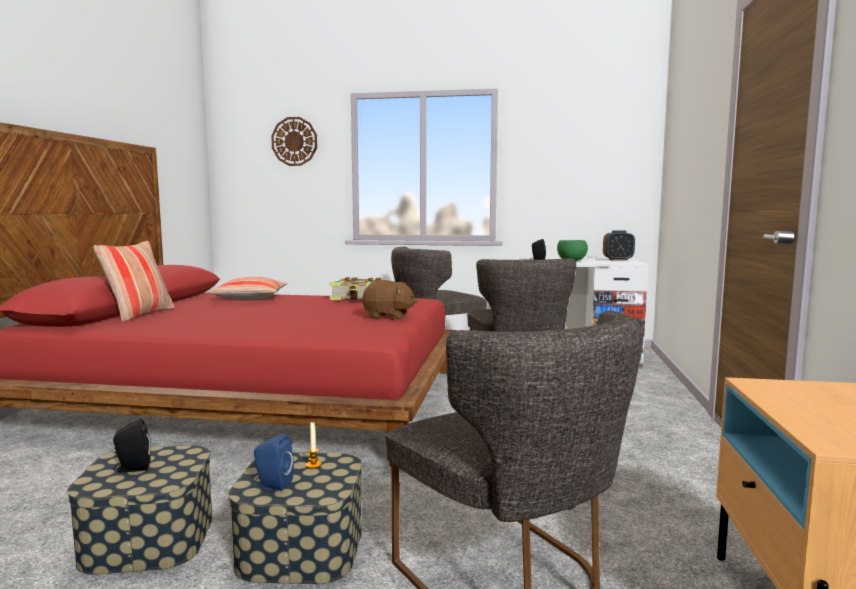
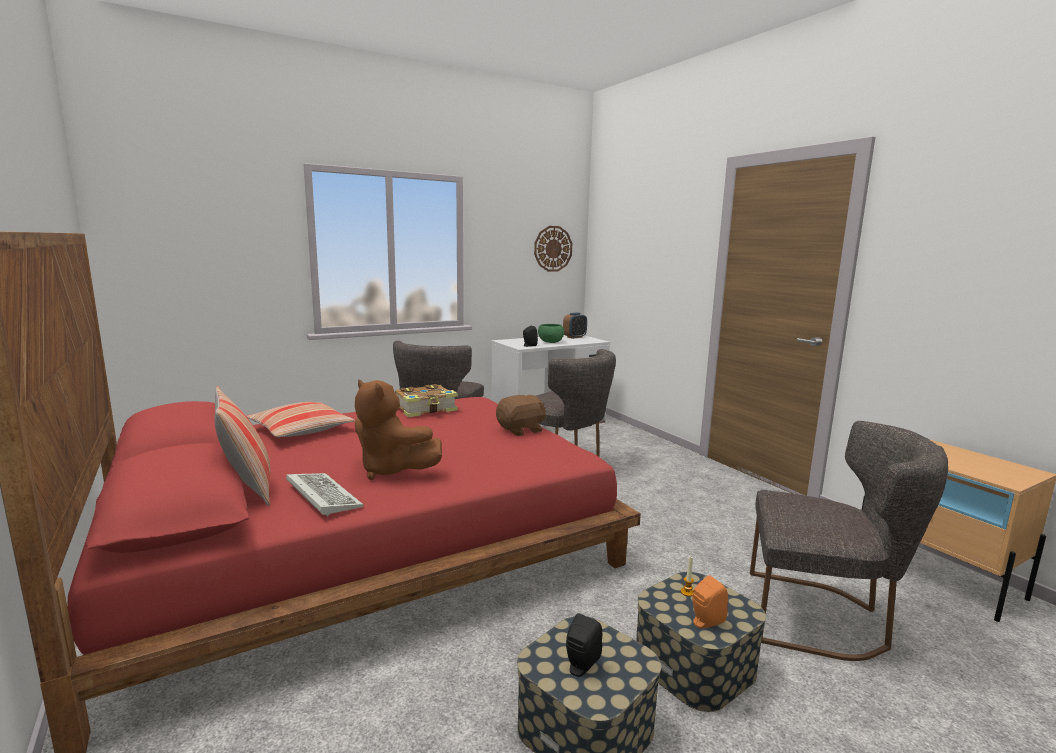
camera: 40 degrees left, 5 degrees up
blue speaker [254,434,294,491] -> orange speaker [693,575,728,629]
wall clock [271,117,317,166] -> wall clock moved to [534,226,572,272]
none -> keyboard [286,473,364,516]
none -> brown plush toy [355,379,442,480]

